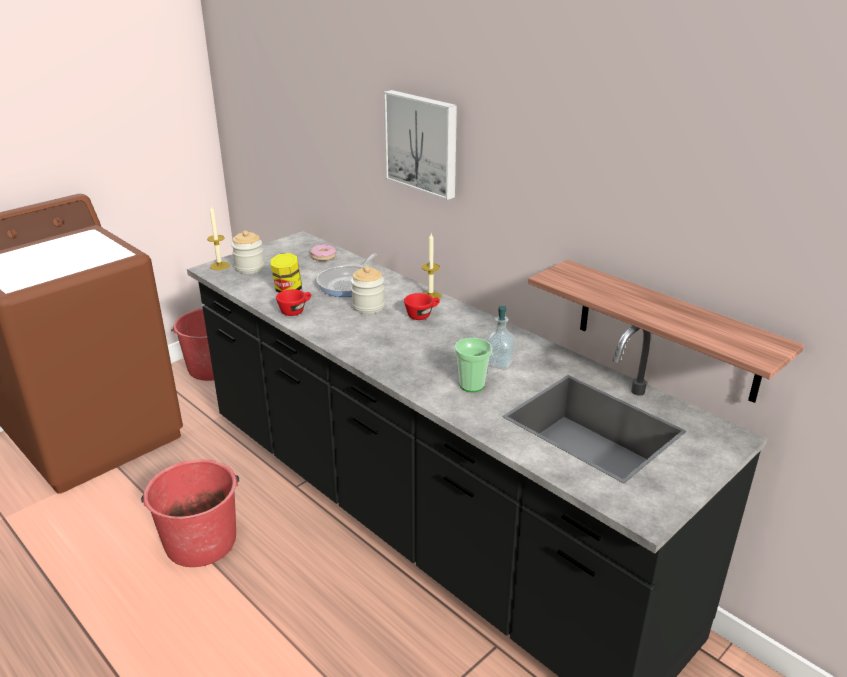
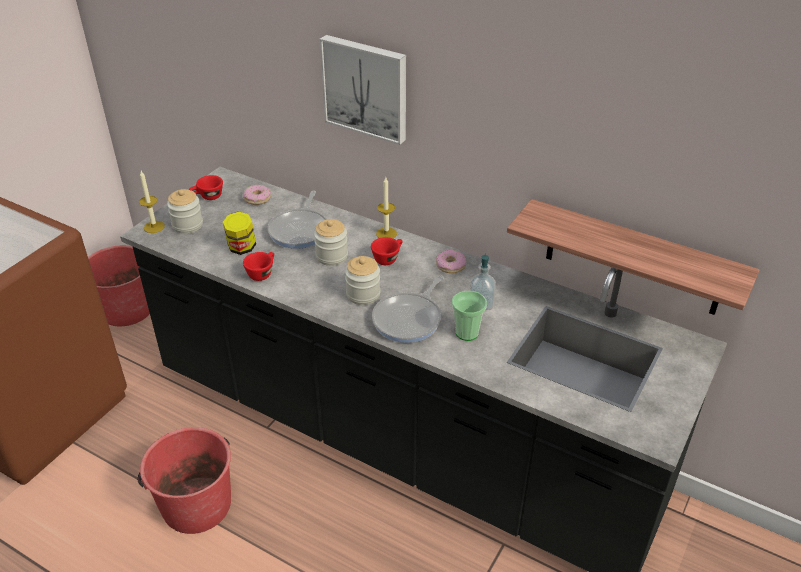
camera: 15 degrees left, 10 degrees up
none -> red cup [189,175,223,200]
none -> jar [345,256,380,305]
none -> frying pan [372,275,444,343]
none -> donut [436,250,466,273]

